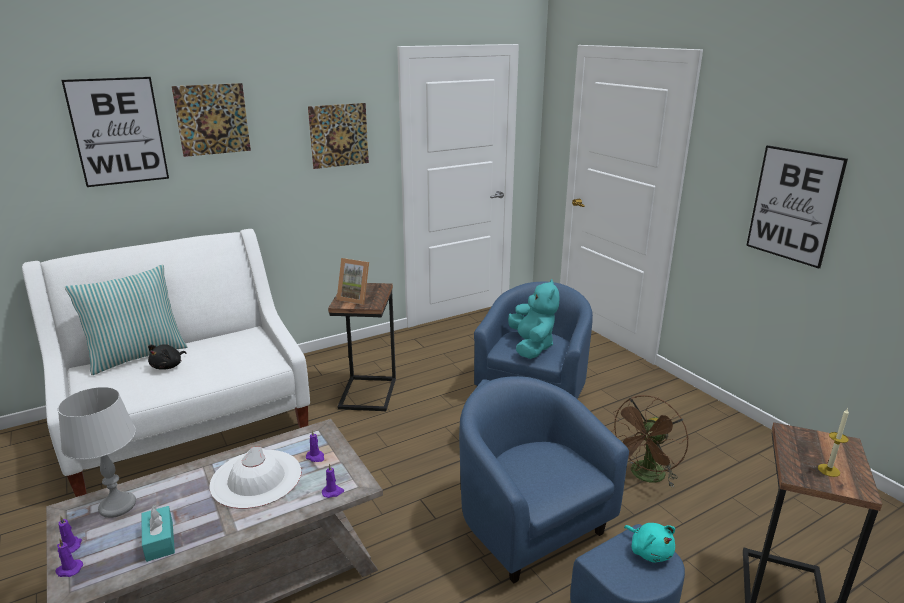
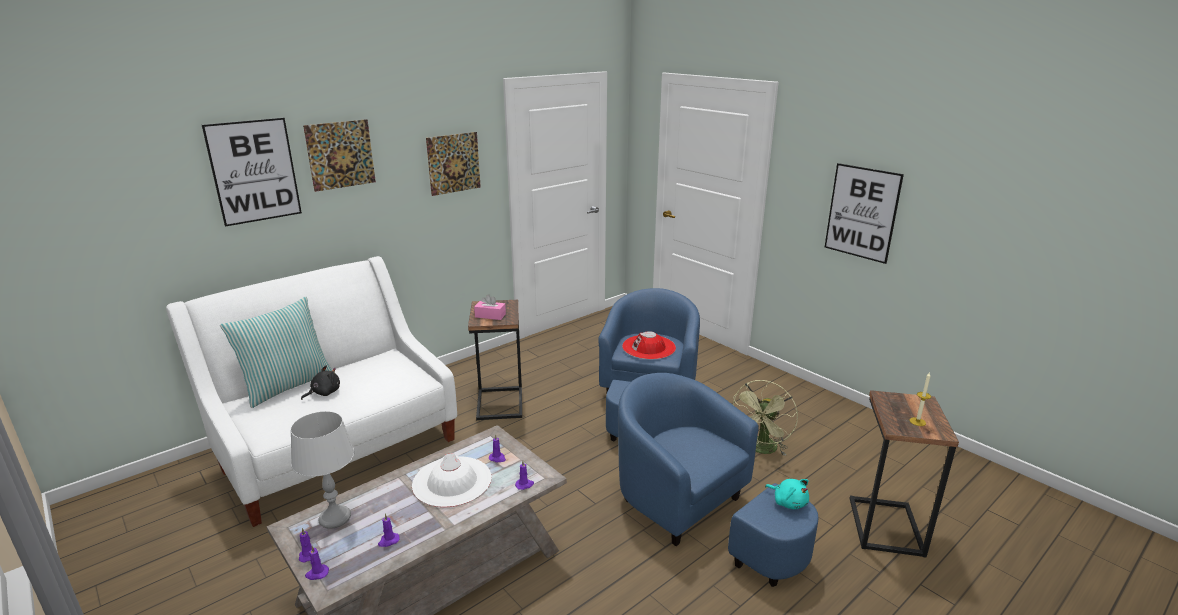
camera: 10 degrees left, 0 degrees up
turquoise tissue box [141,505,175,562] -> purple candle [378,514,400,547]
black plush toy [148,344,187,370] -> black plush toy turned 150 degrees counterclockwise [301,365,340,400]
picture frame [337,258,369,305] -> pink tissue box [474,294,506,320]
turquoise plush toy [508,279,560,359] -> red hat [622,331,676,359]
brown fan [611,395,689,487] -> green fan [733,380,798,456]

